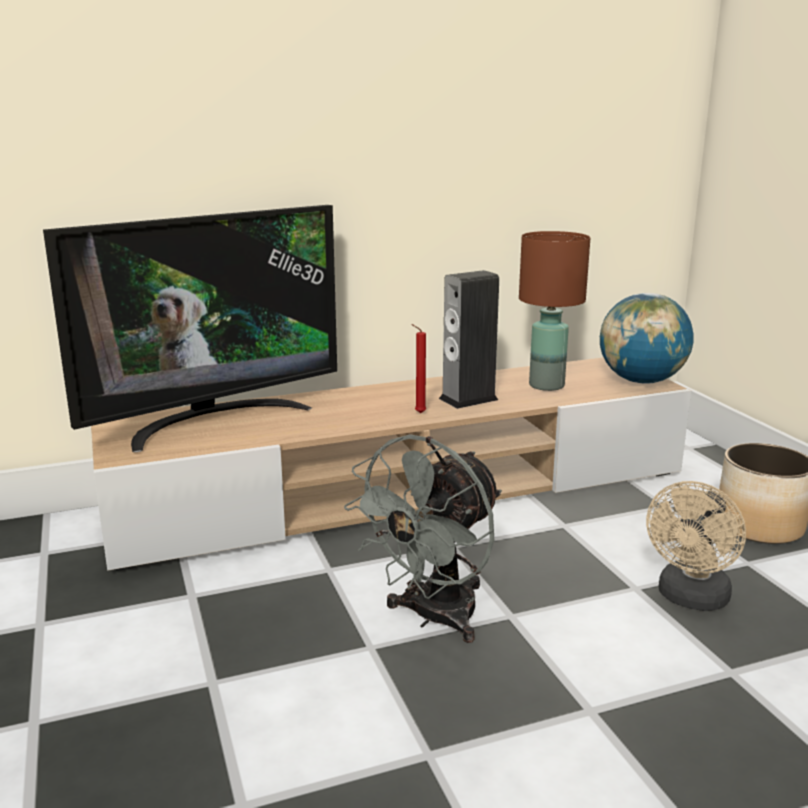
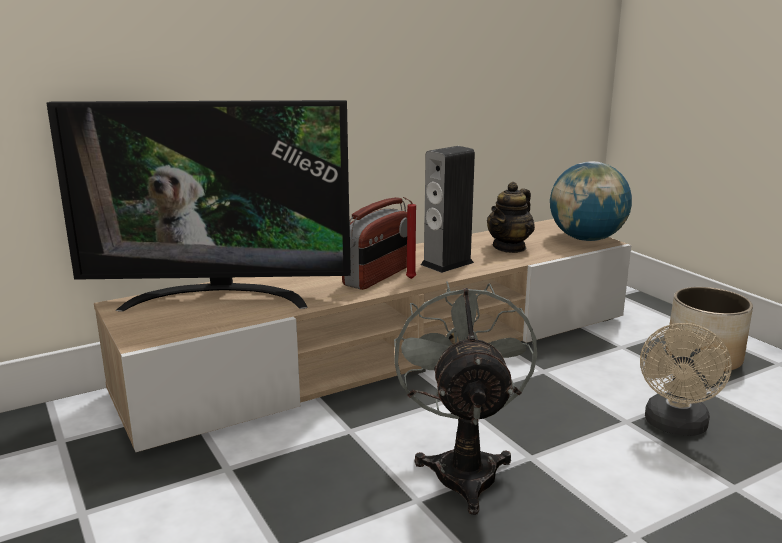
camera: 10 degrees left, 0 degrees up
television [43,205,337,452] -> television turned 45 degrees clockwise [46,100,351,312]
grey fan [344,434,502,643] -> grey fan turned 150 degrees clockwise [394,281,537,515]
brown table lamp [519,231,590,391] -> teapot [487,182,535,253]
none -> radio [342,197,407,290]

